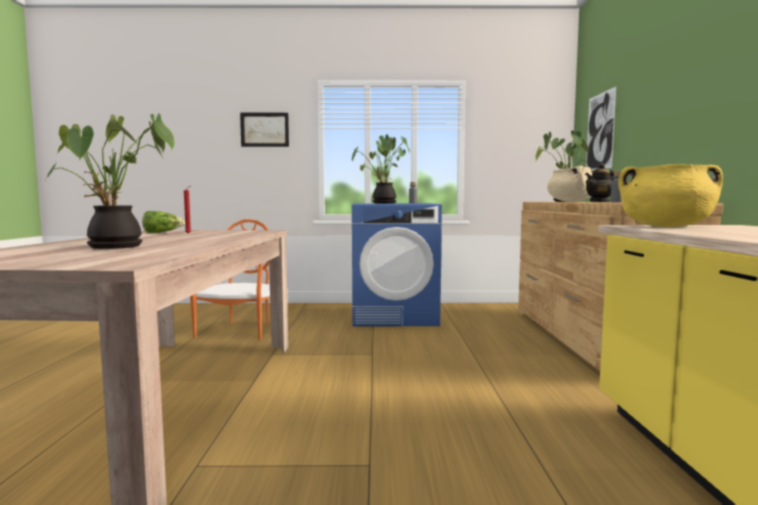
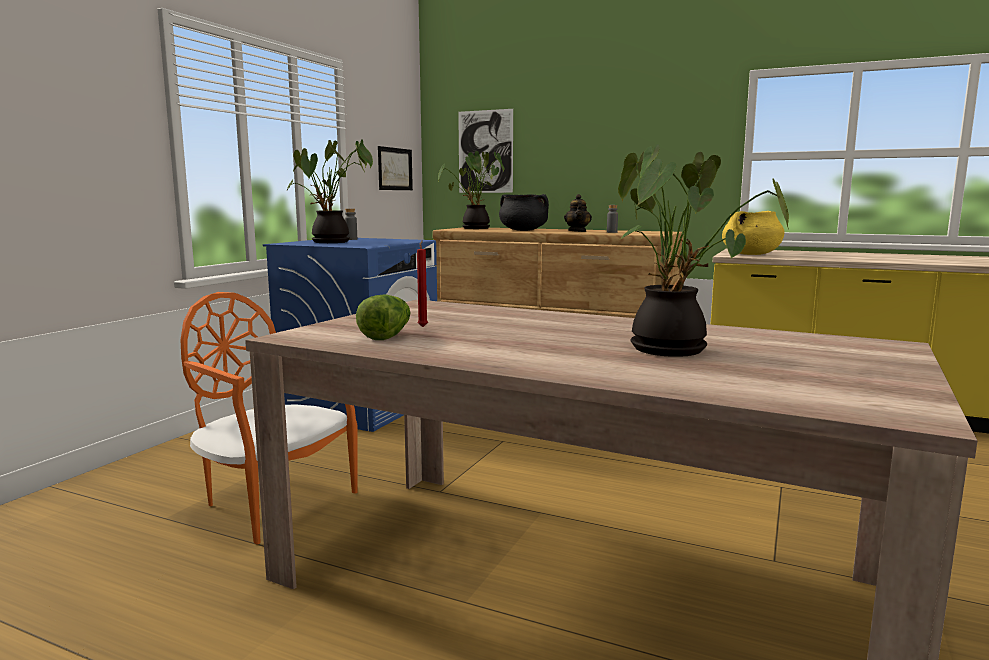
camera: 65 degrees left, 5 degrees up
picture [240,113,289,147] -> picture moved to [378,146,413,190]
beige cooking pot [547,166,592,202] -> black cooking pot [499,194,549,231]

